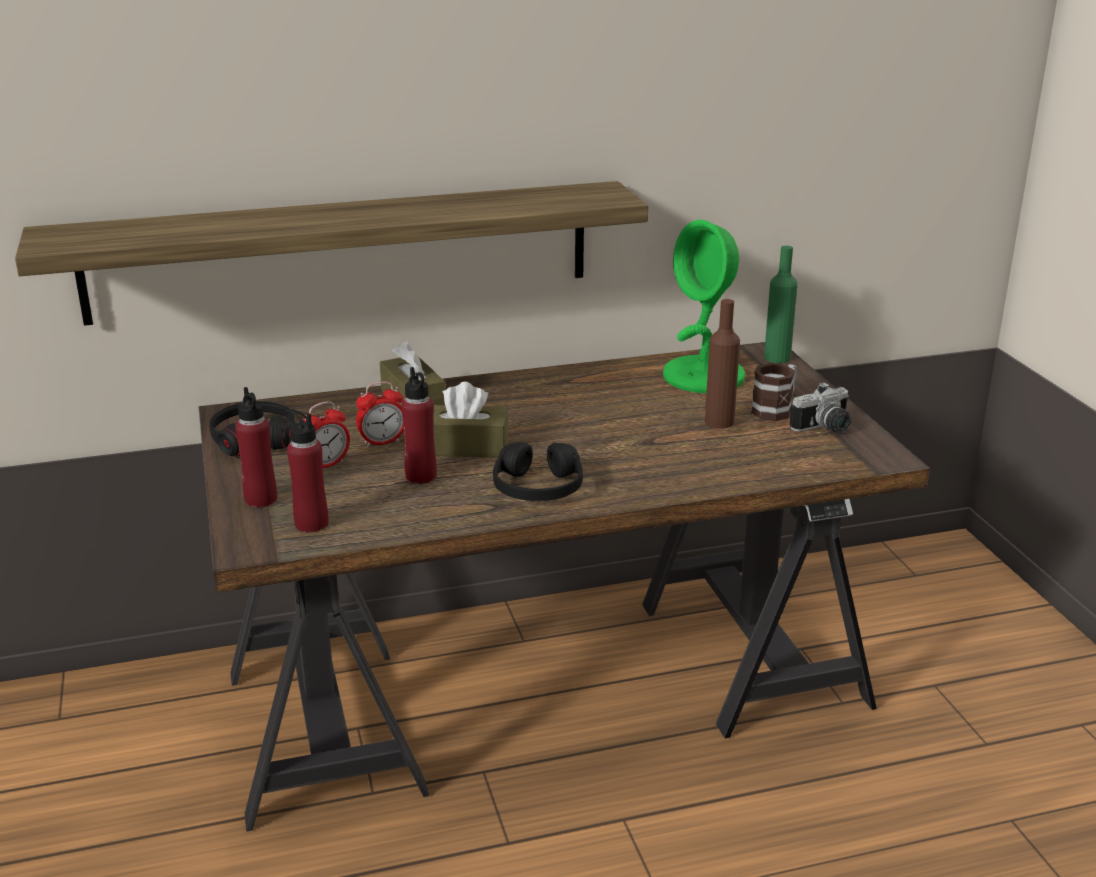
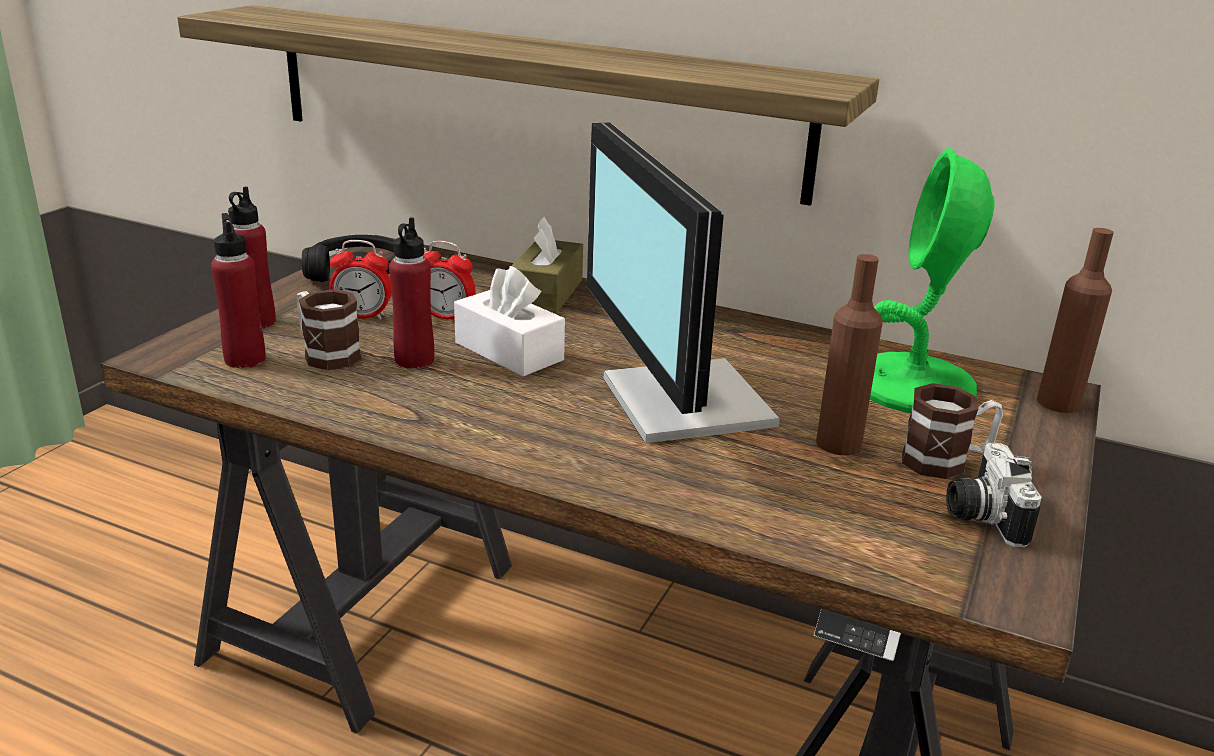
camera: 40 degrees right, 0 degrees up
brown tissue box [433,382,509,458] -> white tissue box [454,266,565,376]
black headphones [493,442,583,501] -> none
green bottle [764,246,798,363] -> brown bottle [1037,228,1114,413]
camera [790,382,851,433] -> camera turned 75 degrees clockwise [946,443,1042,547]
none -> mug [297,289,362,370]
none -> monitor [587,123,780,443]

